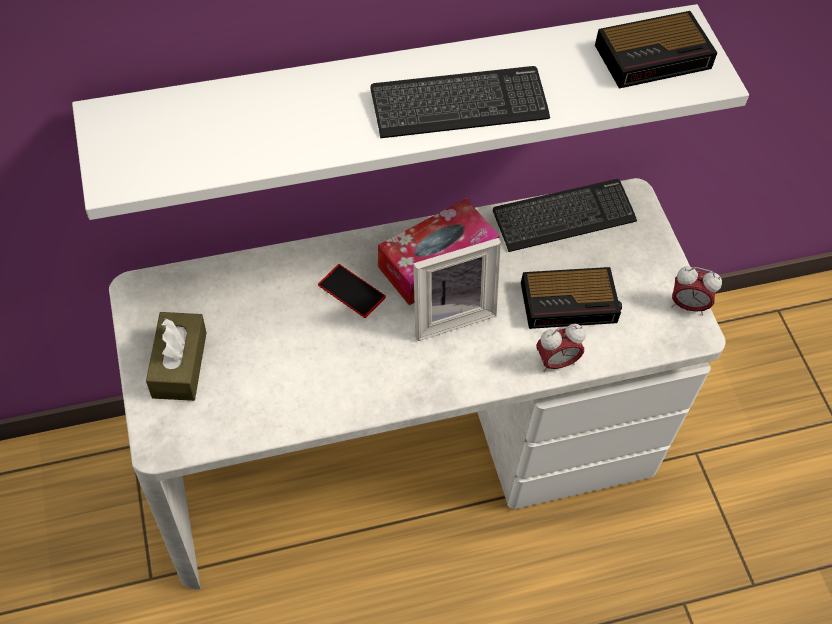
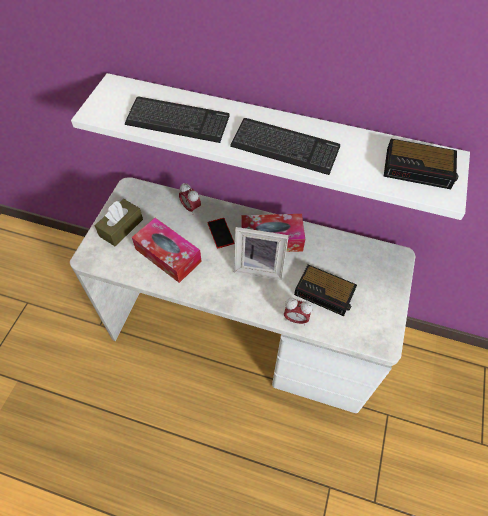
camera: 35 degrees right, 0 degrees up
keyboard [493,179,637,252] -> keyboard moved to [125,97,230,143]
alarm clock [671,266,722,315] -> alarm clock moved to [179,183,201,215]
none -> tissue box [132,218,202,283]

